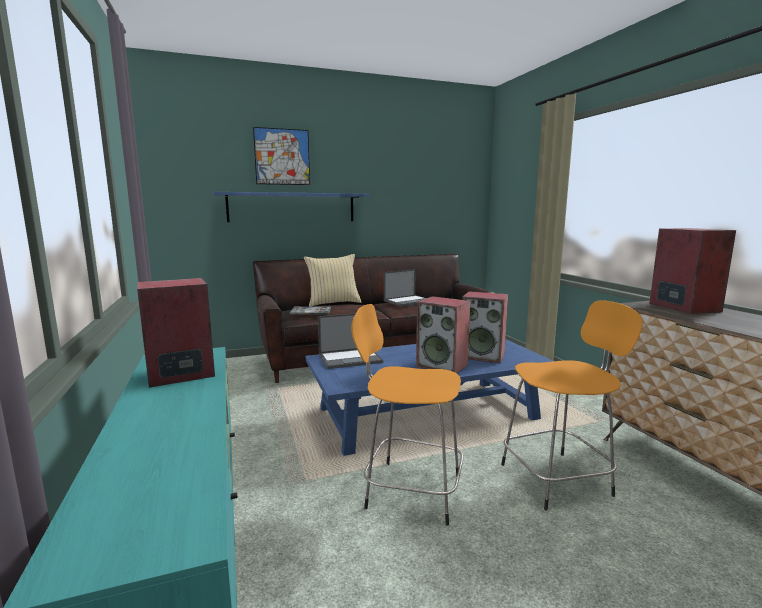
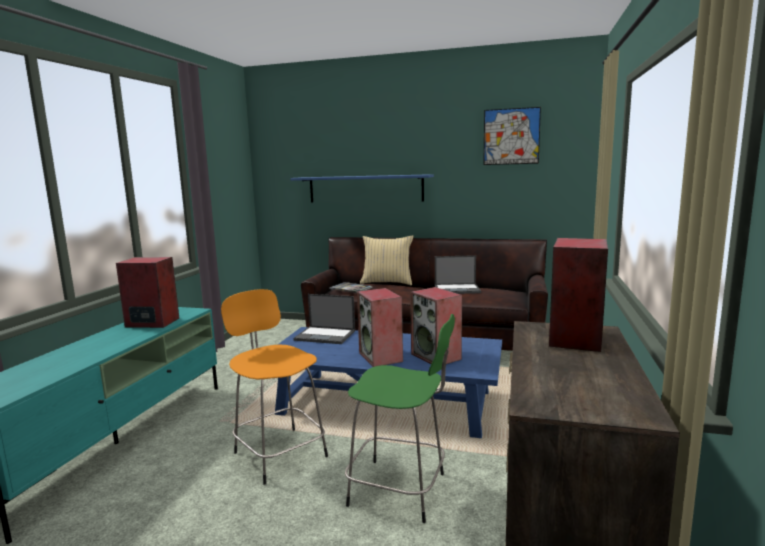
camera: 35 degrees right, 0 degrees up
picture [253,127,310,185] -> picture moved to [483,107,541,165]
orange stool [501,300,643,511] -> green stool [345,314,455,523]

